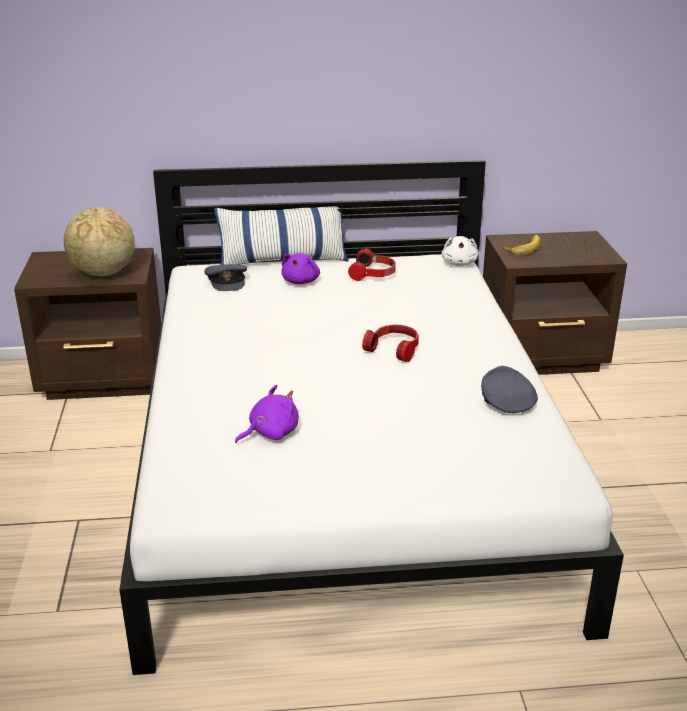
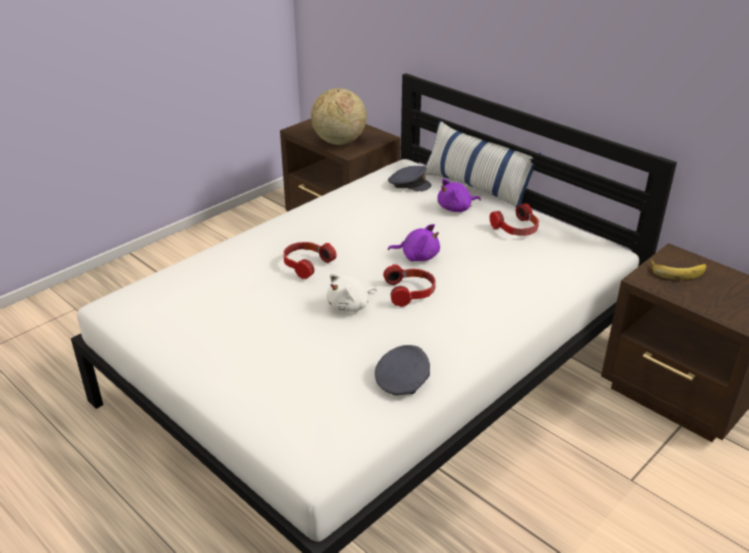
camera: 50 degrees right, 5 degrees up
grey cap [204,264,247,291] -> grey cap turned 105 degrees counterclockwise [388,166,431,191]
purple plush toy [235,385,299,443] -> purple plush toy moved to [388,224,440,261]
white plush toy [441,236,479,266] -> white plush toy moved to [326,273,377,312]
none -> headphones [283,242,337,279]

